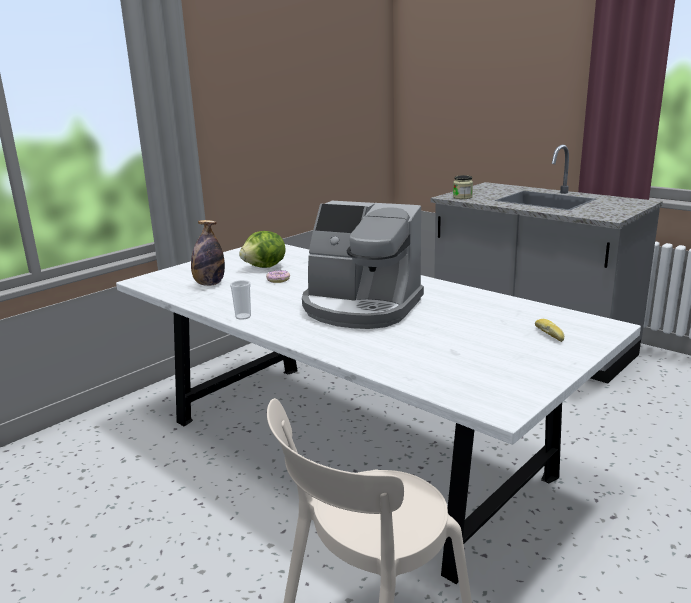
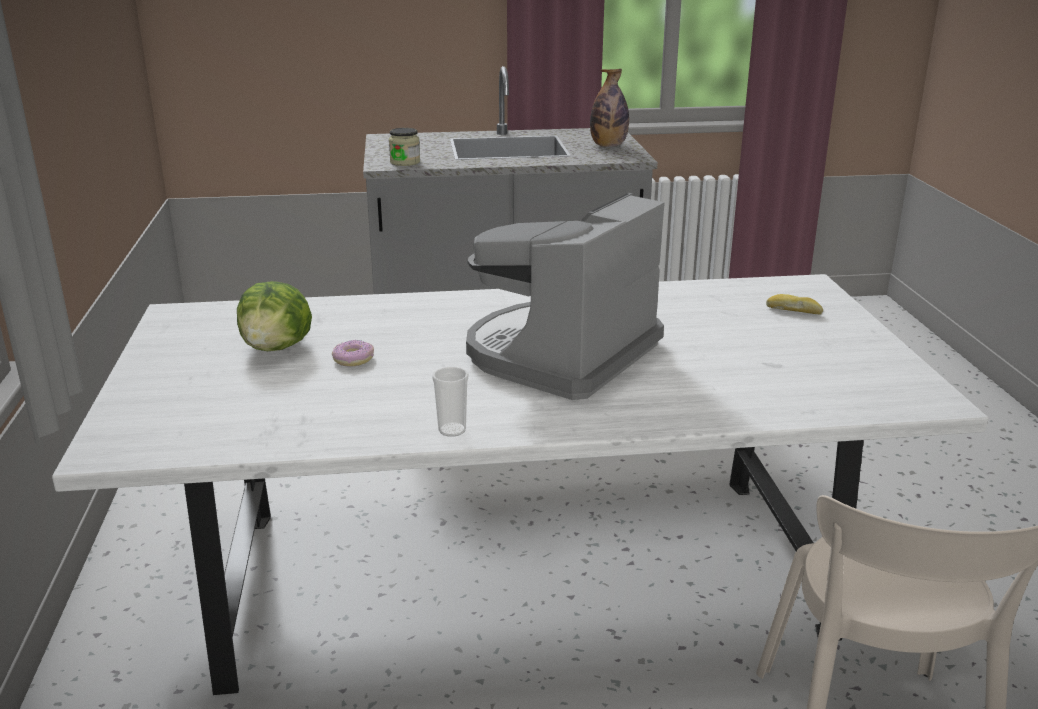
camera: 50 degrees left, 5 degrees up
bottle [191,220,225,286] -> bottle moved to [590,69,629,147]
coffee machine [302,201,424,329] -> coffee machine turned 150 degrees clockwise [466,193,665,400]

